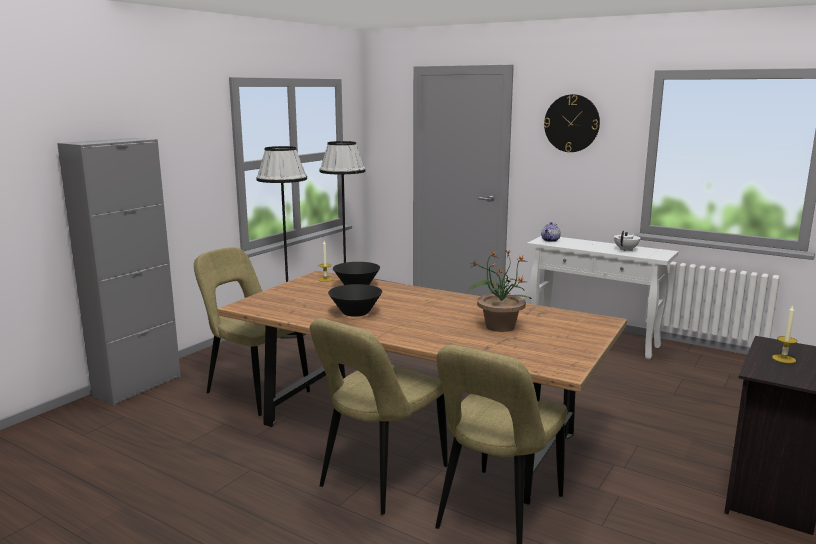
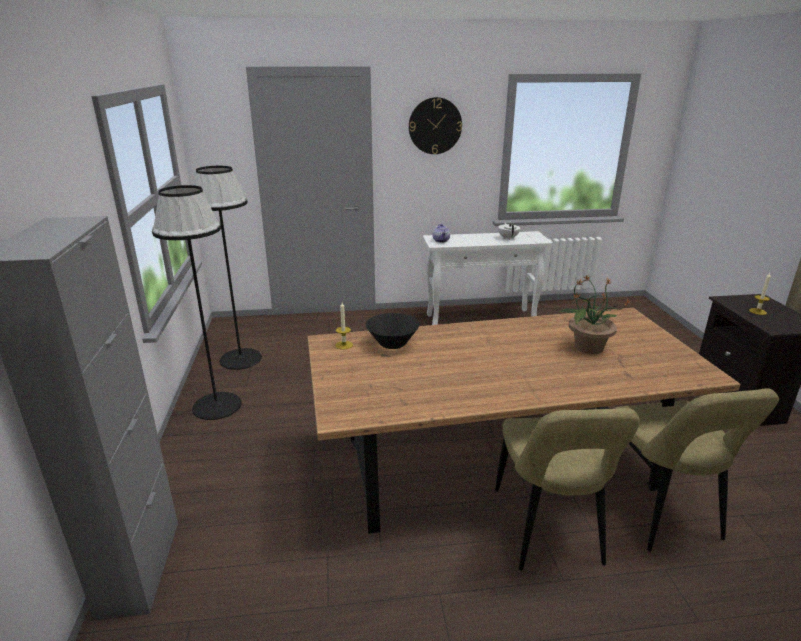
camera: 40 degrees left, 10 degrees up
beige chair [194,247,310,416] -> none
black bowl [328,284,382,317] -> none

